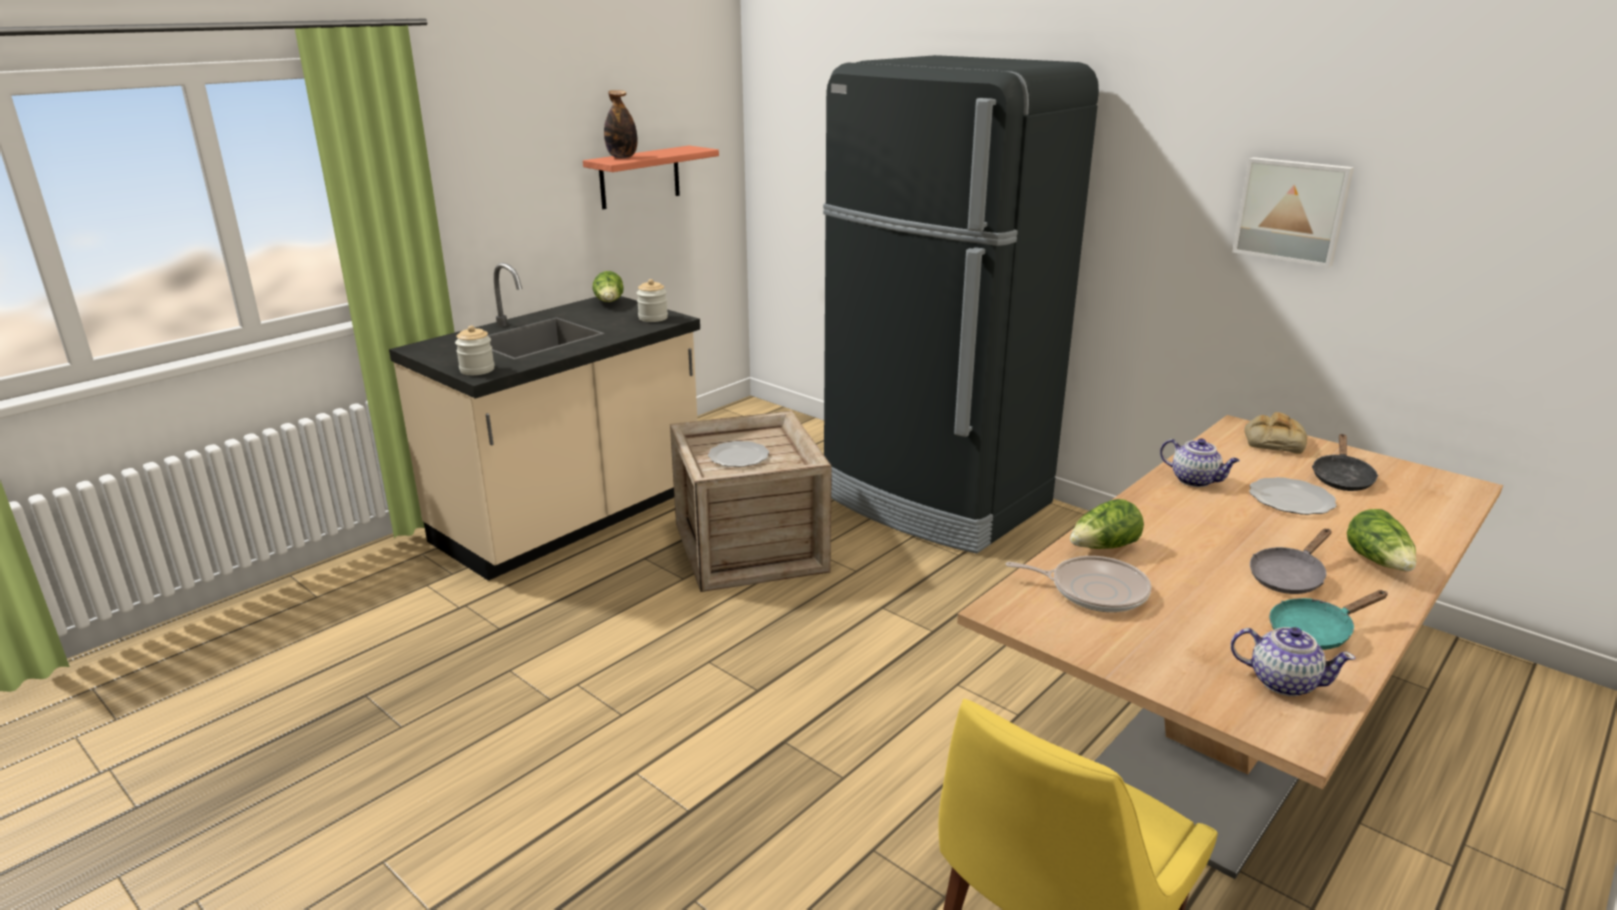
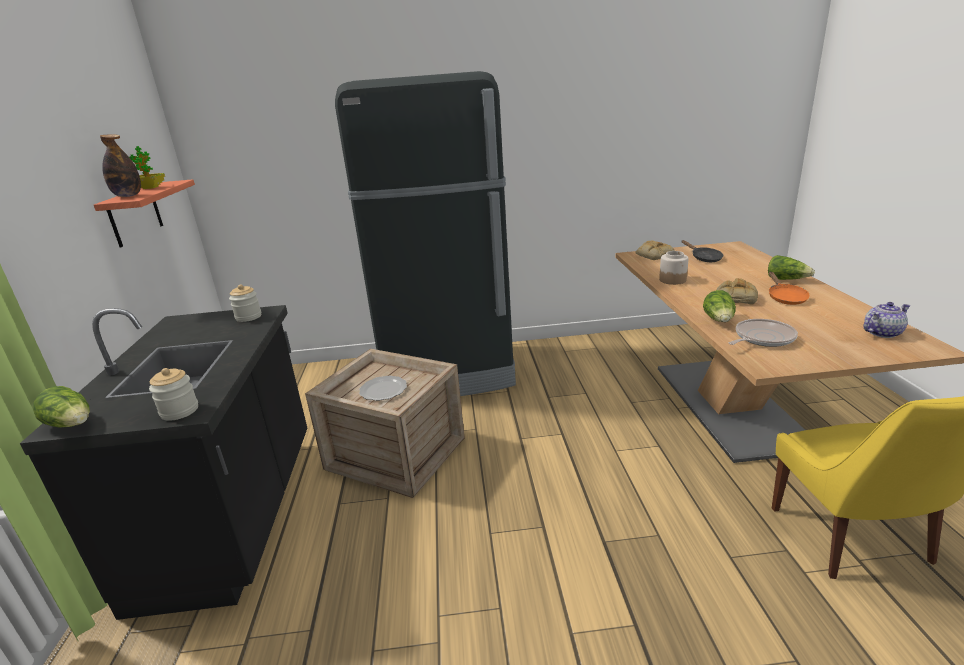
camera: 45 degrees left, 0 degrees up
beige counter [389,263,700,581] -> black counter [20,305,307,620]
lettuce [593,271,624,302] -> lettuce moved to [33,386,90,427]
teapot [1160,438,1240,487] -> jar [659,251,689,285]
picture [1232,157,1354,268] -> none
plate [1249,477,1337,515] -> none
grey frying pan [1250,529,1331,594] -> orange frying pan [769,272,810,305]
turquoise frying pan [1269,590,1388,650] -> none
none -> potted plant [129,146,165,189]
none -> bread [716,278,758,304]

